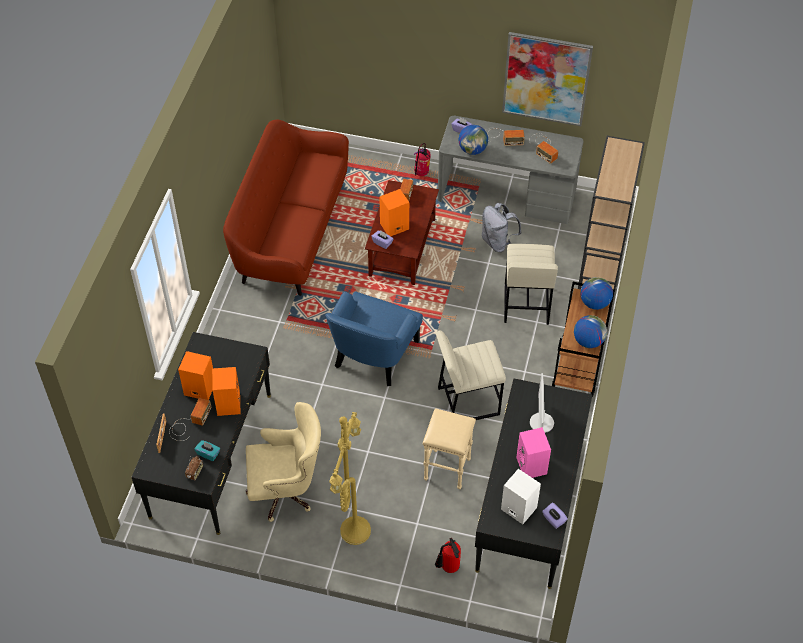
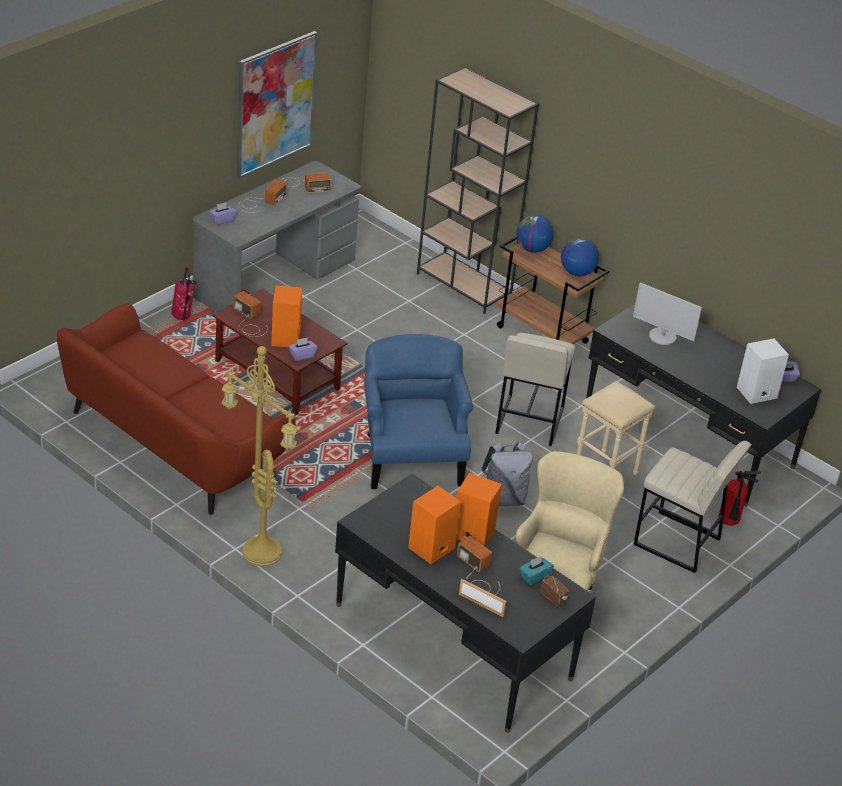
camera: 65 degrees left, 15 degrees down
blue armchair [325,292,423,386] -> blue armchair turned 150 degrees counterclockwise [364,334,474,489]
yellow floor lamp [329,412,371,545] -> yellow floor lamp moved to [221,346,298,566]
globe [458,125,488,155] -> none
grey backpack [482,203,522,252] -> grey backpack moved to [481,442,533,506]
beige chair [504,244,558,325] -> beige chair moved to [633,441,752,573]
pink speaker [516,427,551,478] -> none

